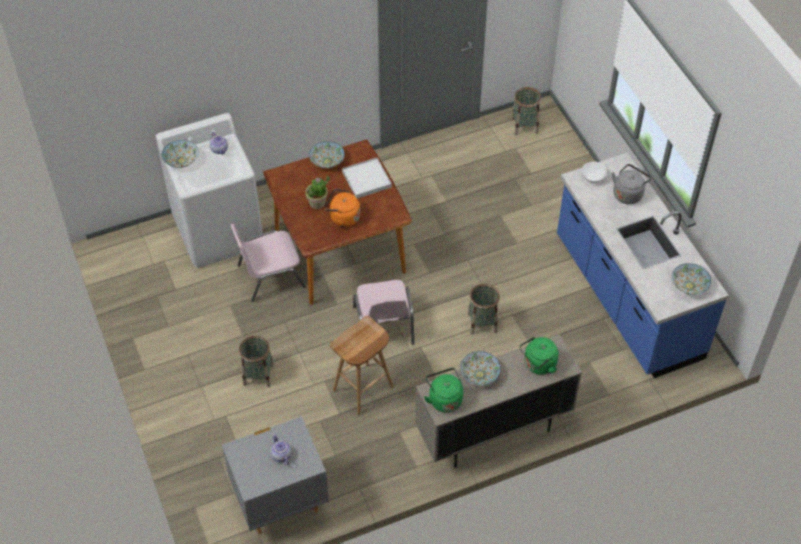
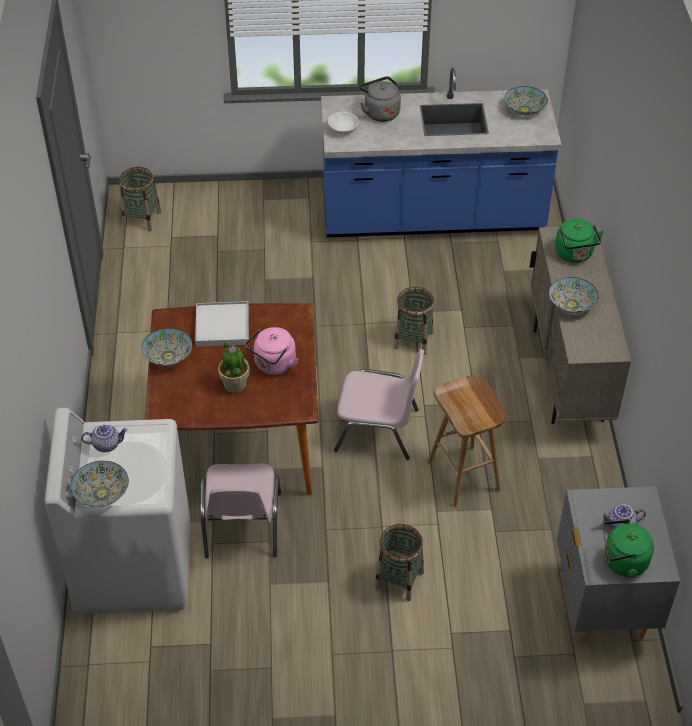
camera: 70 degrees left, 5 degrees down
orange kettle [325,189,360,227] -> pink kettle [245,327,298,375]
green kettle [424,368,463,412] -> green kettle moved to [602,519,654,578]

